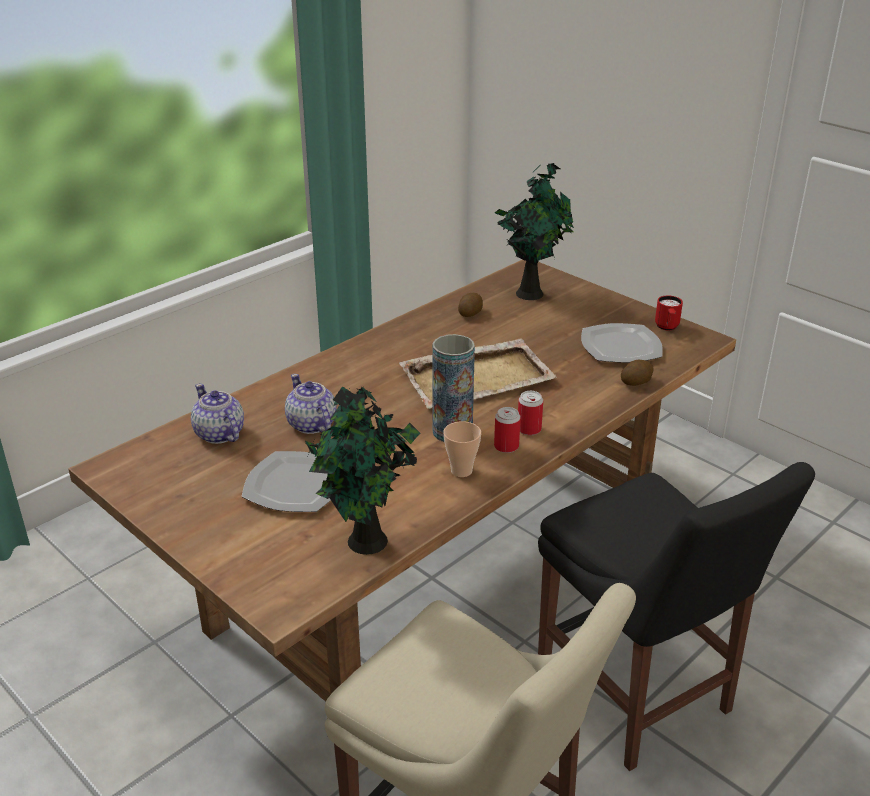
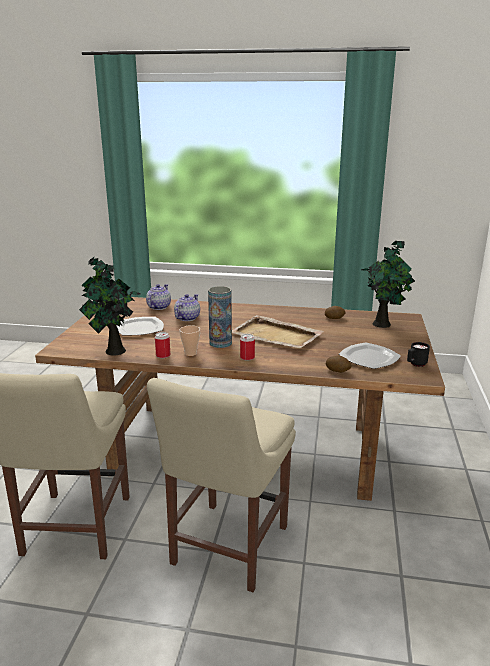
camera: 55 degrees right, 10 degrees down
can [494,407,521,453] -> can moved to [155,332,170,358]
black chair [538,462,815,771] -> beige chair [147,378,296,592]
red mug [655,295,683,330] -> black mug [407,342,430,367]

